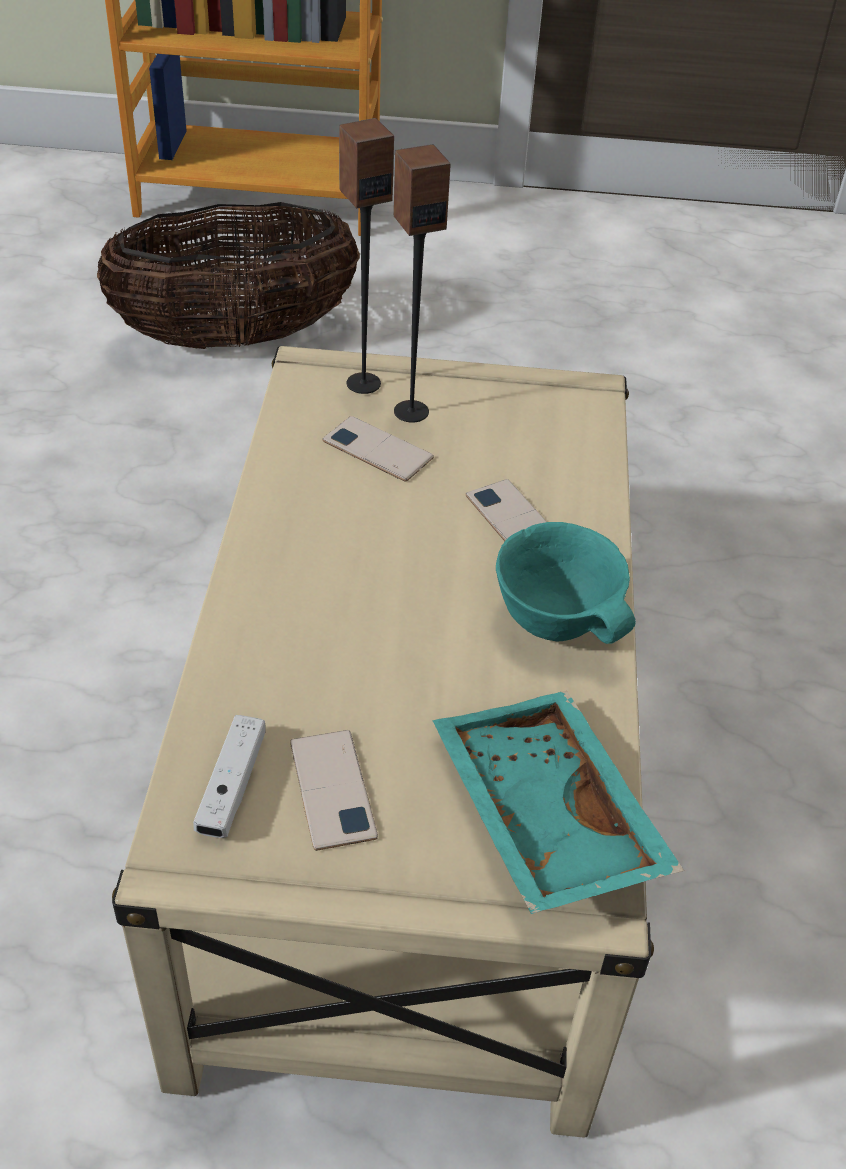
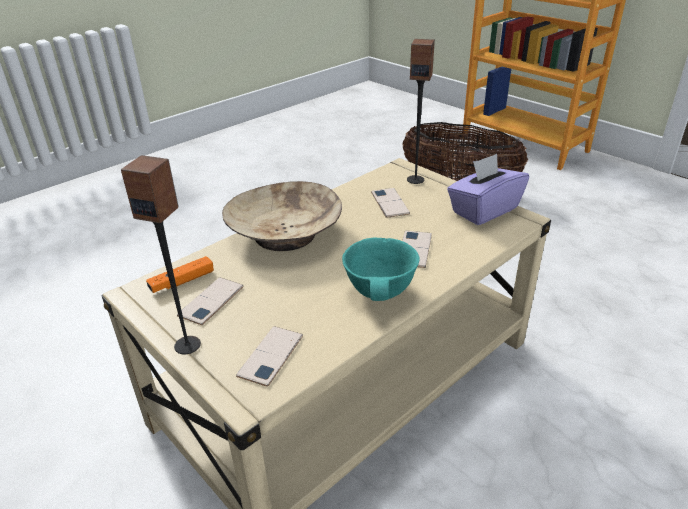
camera: 45 degrees right, 10 degrees down
white game controller [193,715,266,838] -> orange game controller [146,256,214,293]
speaker [393,144,451,422] -> speaker moved to [121,155,201,354]
turquoise tray [432,691,684,914] -> phone [236,326,303,387]
none -> beige bowl [222,181,342,251]
none -> purple tissue box [447,154,529,225]

